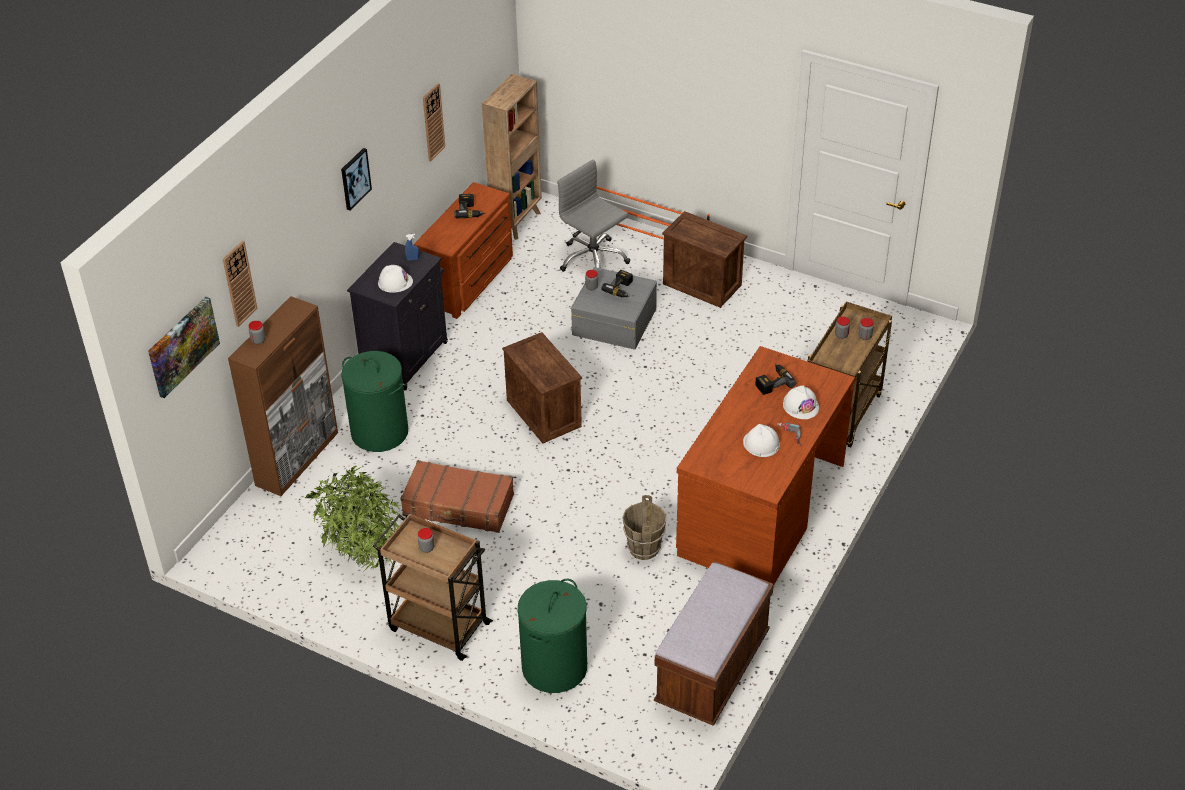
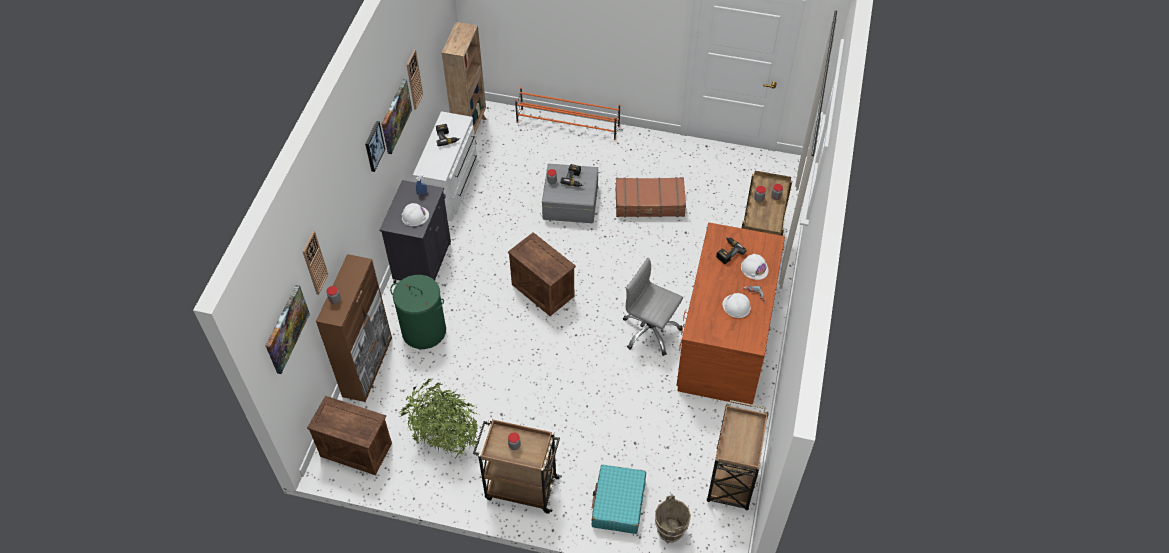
camera: 15 degrees left, 10 degrees up
brown suitcase [400,460,514,533] -> brown suitcase moved to [615,177,686,217]
brown dresser [414,182,513,319] -> white dresser [413,111,478,221]
green laundry basket [517,579,587,693] -> turquoise suitcase [592,465,646,534]
grey office chair [557,159,630,272] -> grey office chair moved to [623,258,683,356]
brown bucket [622,495,666,560] -> brown bucket moved to [655,495,691,543]
brown bench [654,561,774,726] -> brown cart [707,400,769,510]
crate [662,211,747,308] -> crate moved to [307,396,392,475]
none -> picture [382,79,412,154]

